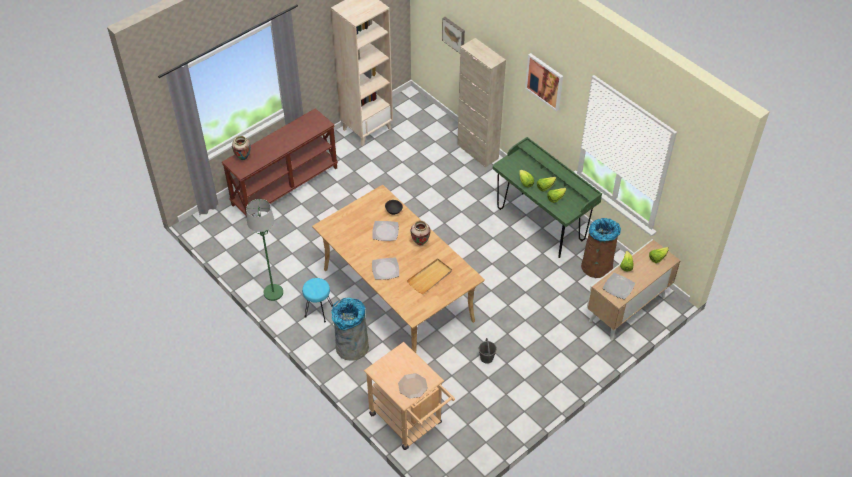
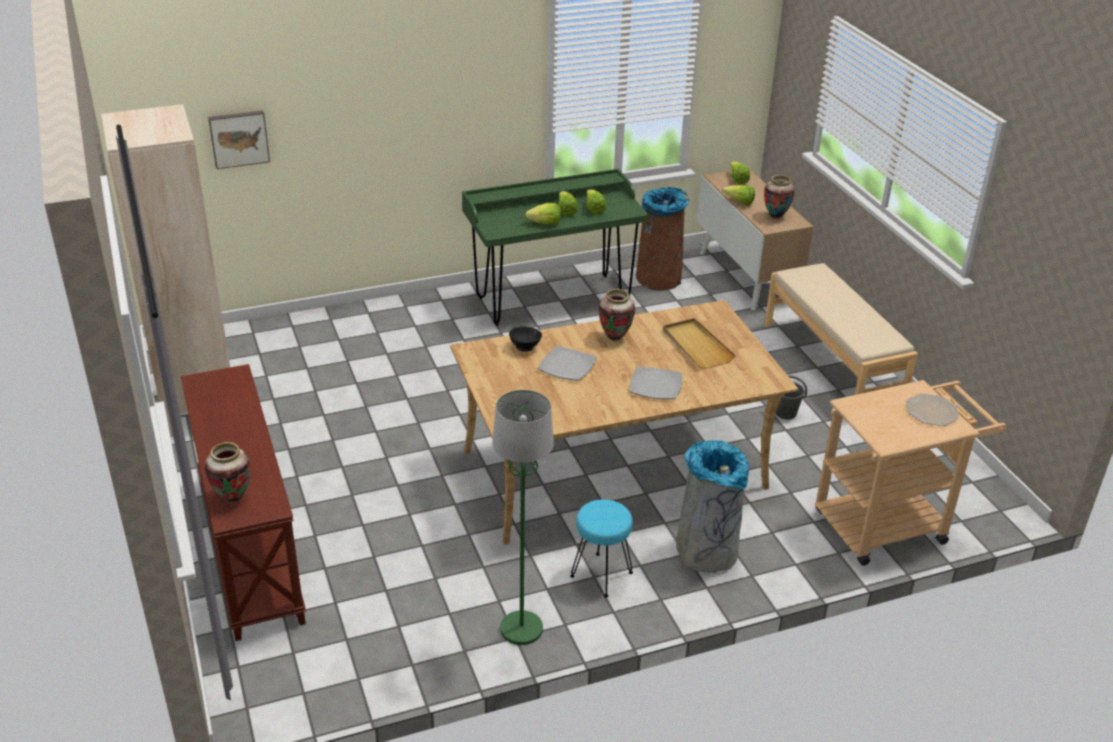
camera: 70 degrees left, 15 degrees down
beige cabinet [457,38,506,167] -> none
picture [525,53,563,111] -> none
plate [603,273,635,299] -> vase [764,175,795,219]
none -> beige bench [764,263,918,395]

